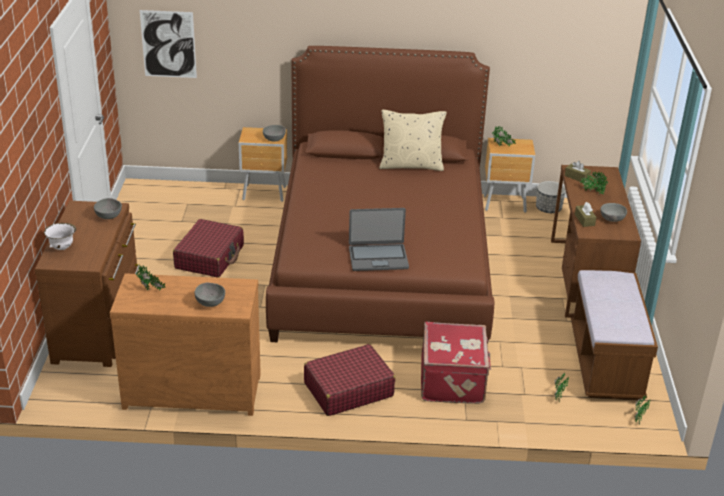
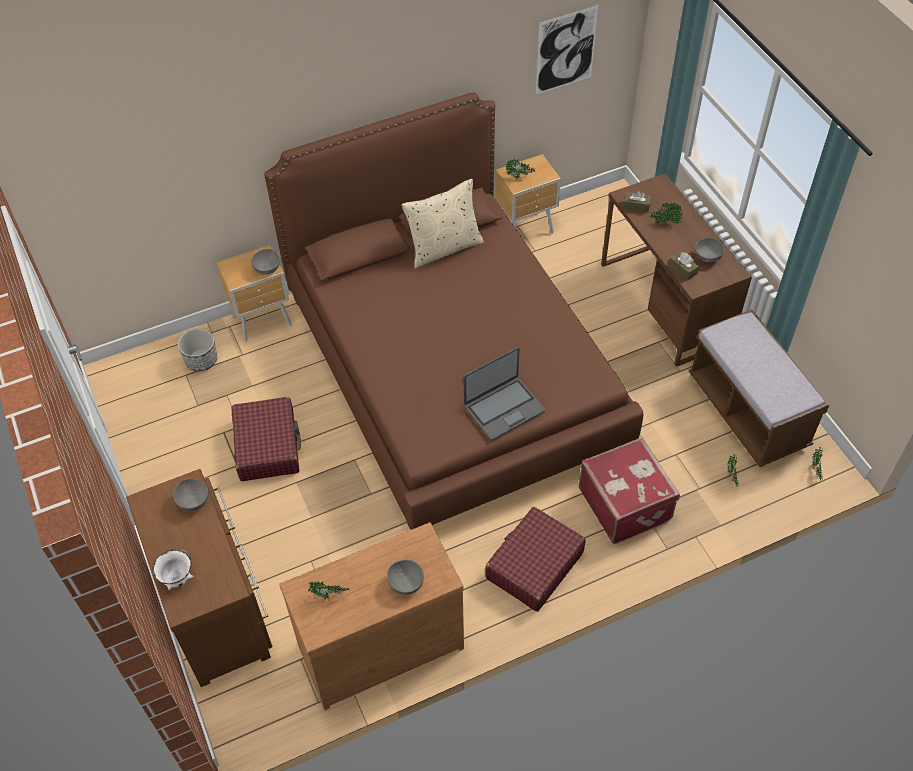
camera: 25 degrees left, 20 degrees up
picture [140,10,197,78] -> picture moved to [536,5,598,94]
planter [536,181,566,213] -> planter moved to [178,328,217,371]

